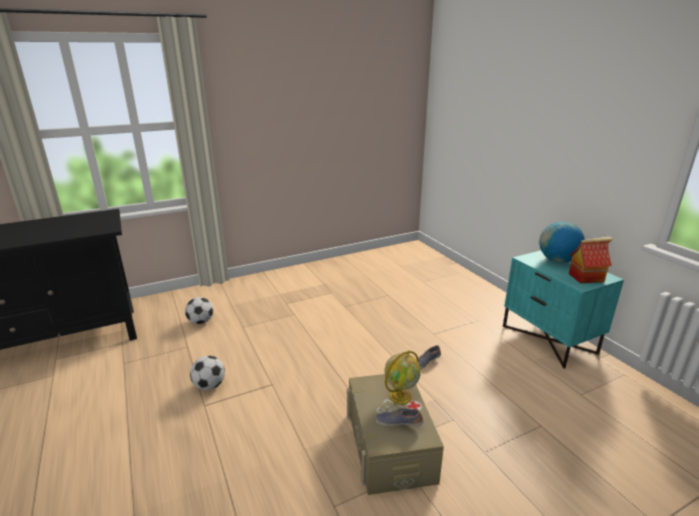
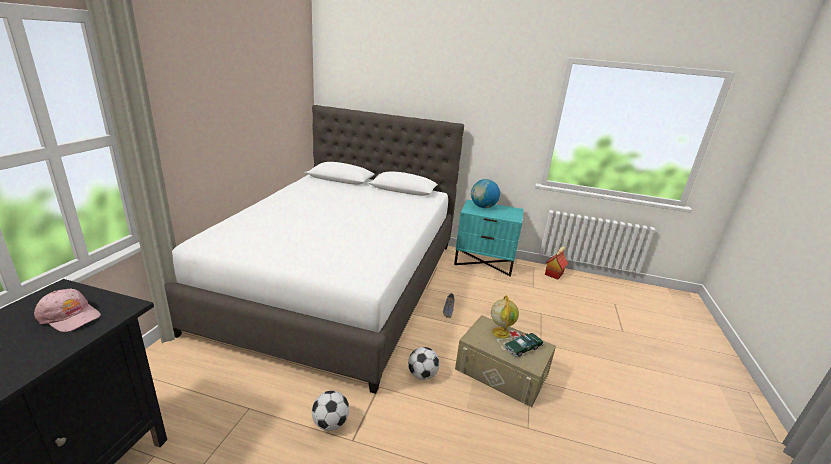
camera: 50 degrees left, 0 degrees up
football [185,297,213,324] -> football moved to [408,347,439,380]
shoe [375,408,423,427] -> toy car [504,333,544,357]
toy house [569,236,613,283] -> toy house moved to [545,246,568,280]
none -> pink cap [34,289,101,332]
none -> white bed [164,105,464,394]

